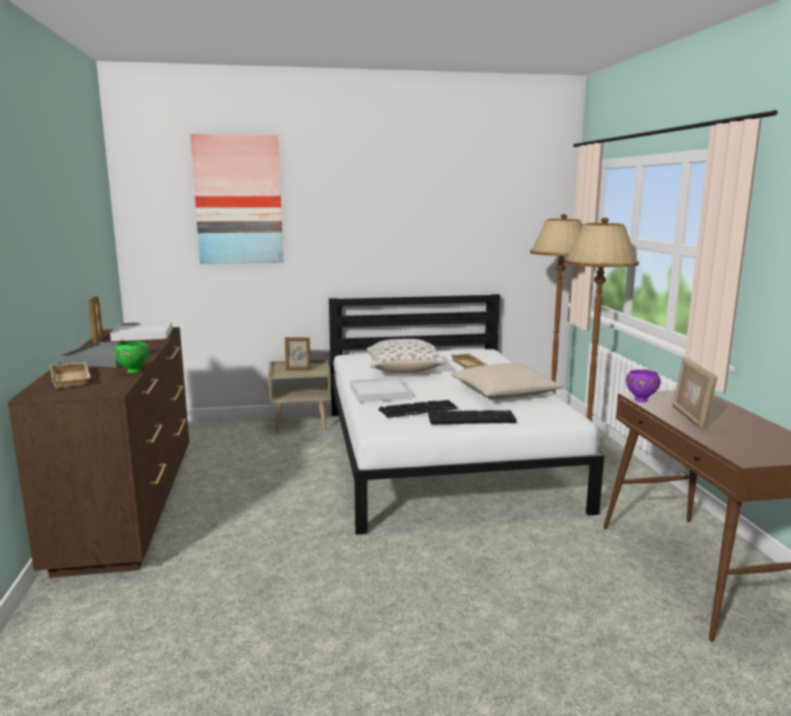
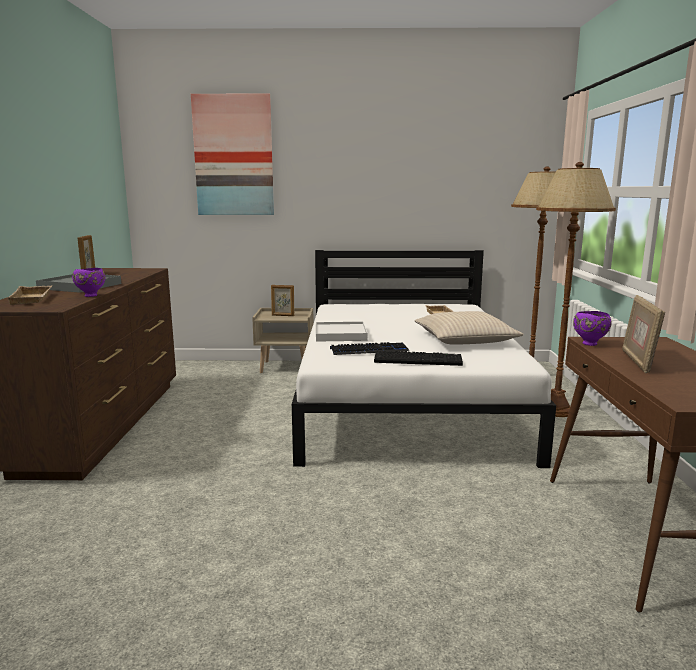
camera: 10 degrees right, 0 degrees up
white tray [110,321,173,341] -> none
green bowl [114,341,149,373] -> purple bowl [72,268,105,297]
pillow [367,339,446,374] -> none

